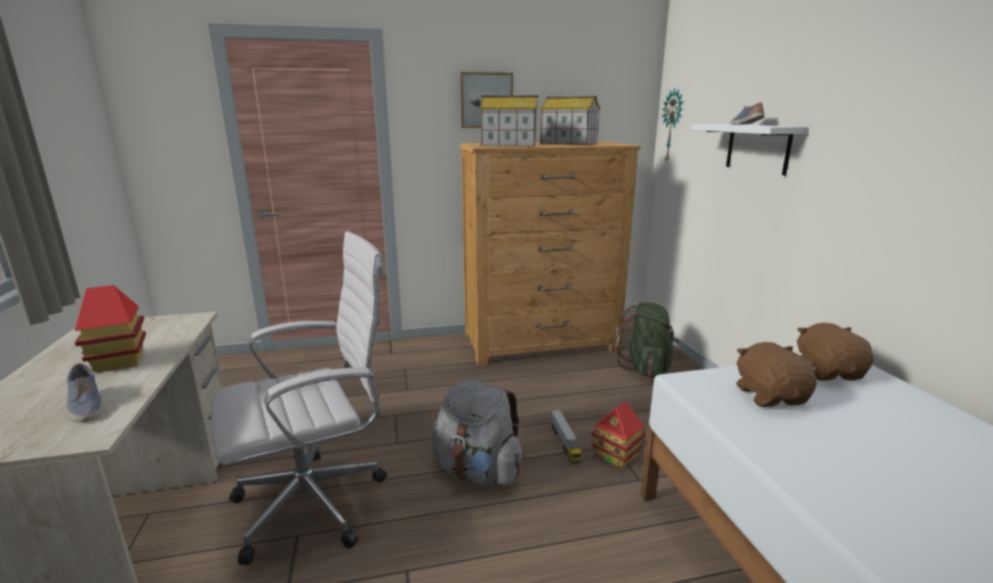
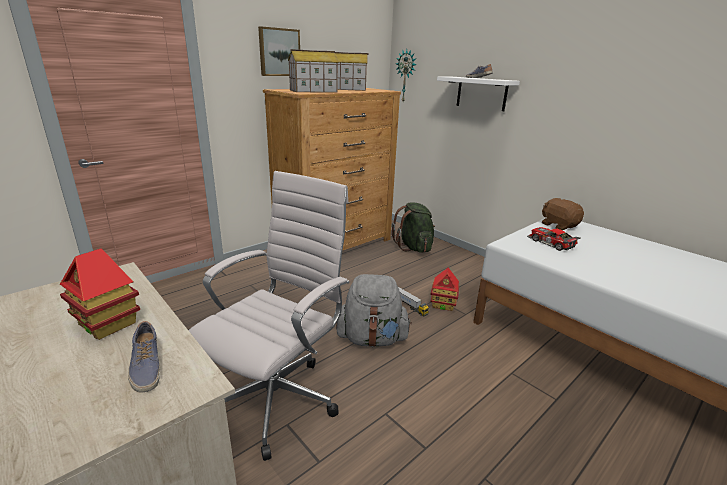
camera: 30 degrees left, 5 degrees up
shoe [66,363,103,423] -> shoe turned 45 degrees clockwise [128,321,160,393]
brown plush toy [736,342,817,407] -> toy car [527,227,581,251]

